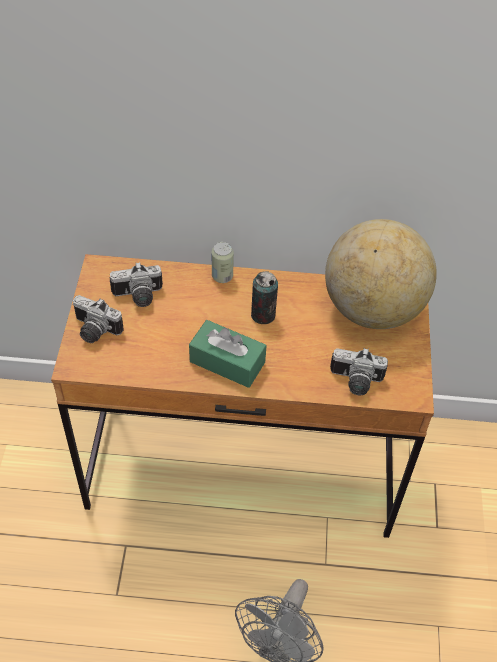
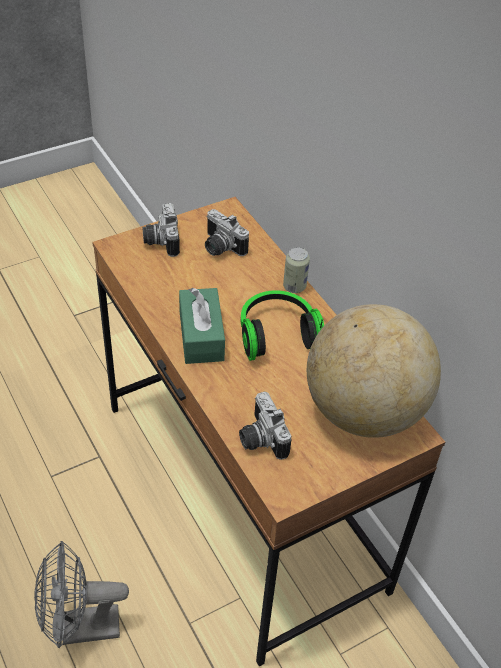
camera: 55 degrees right, 5 degrees down
can [251,271,278,324] -> headphones [241,290,324,361]

